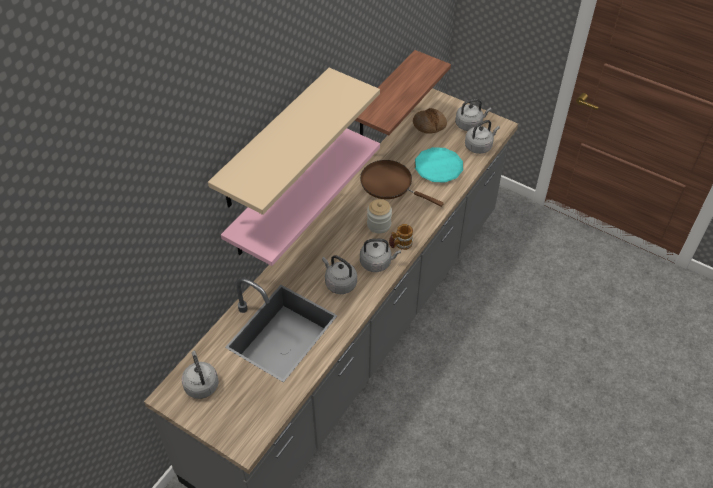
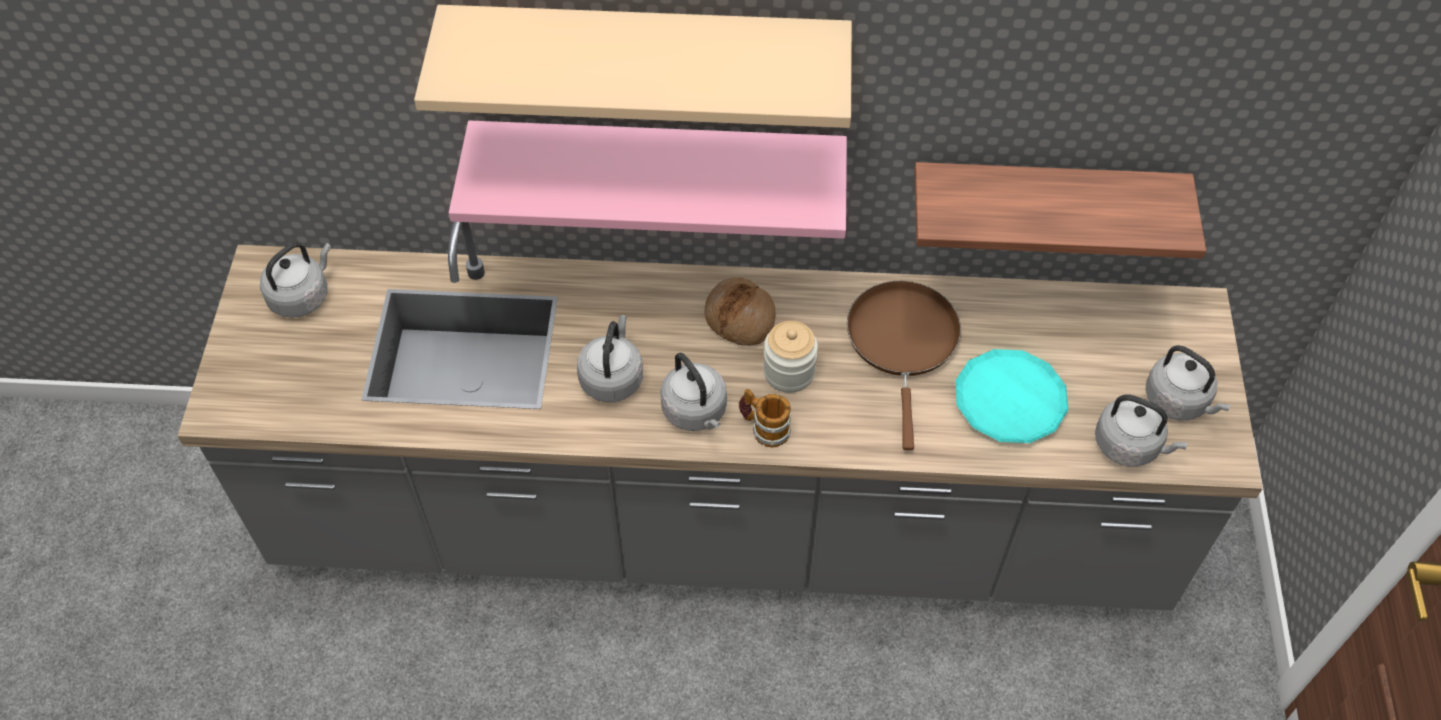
camera: 60 degrees right, 5 degrees up
bread [413,108,447,134] -> bread moved to [705,277,775,346]

